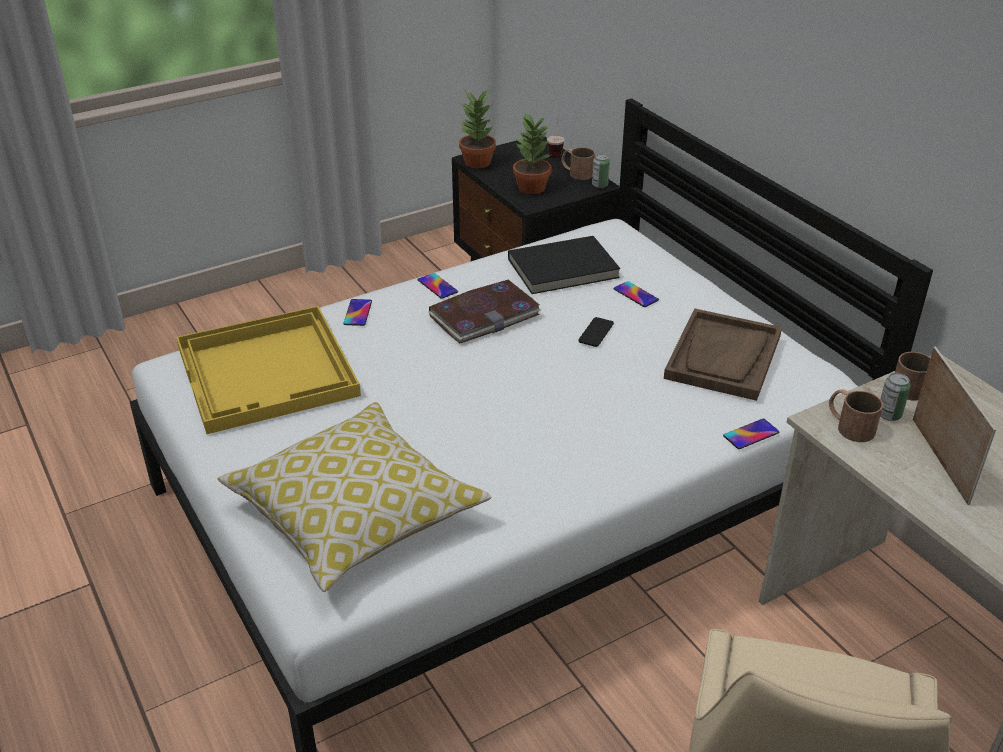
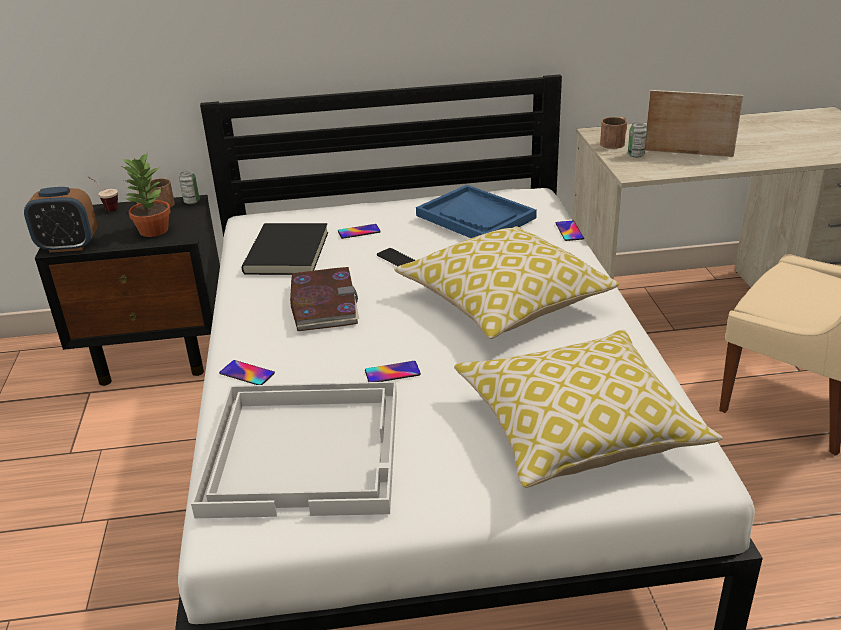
camera: 65 degrees left, 5 degrees down
yellow tray [176,306,361,434] -> white tray [191,381,397,518]
phone [417,273,458,299] -> phone moved to [365,361,421,382]
potted plant [459,91,496,168] -> alarm clock [24,187,97,253]
brown tray [664,308,782,401] -> blue tray [416,185,537,238]
brown mug [829,389,883,442] -> none
none -> pillow [394,226,619,339]

